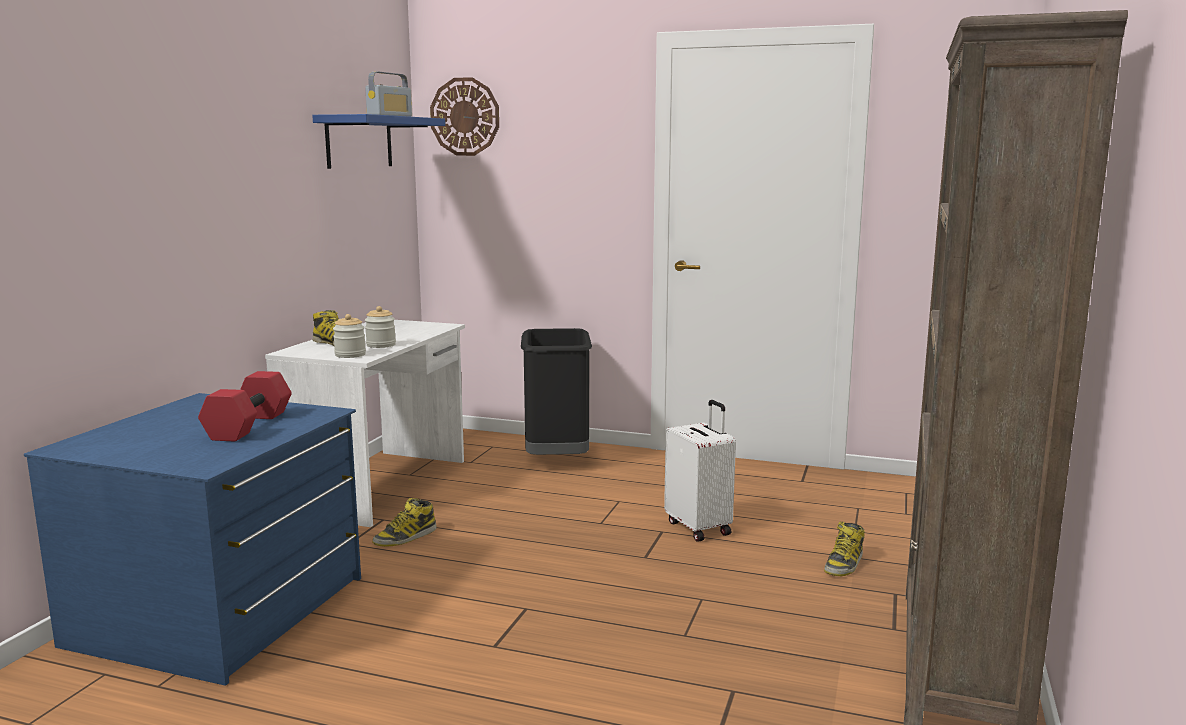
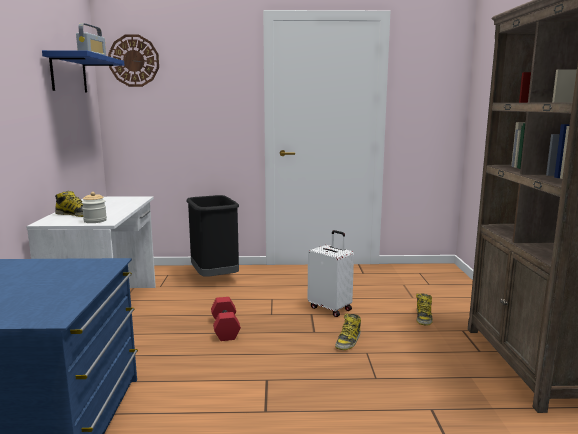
camera: 20 degrees left, 0 degrees up
red dumbbell [198,371,292,442] -> red dumbbell moved to [211,297,241,341]
jar [365,306,396,348] -> none
boot [372,498,437,547] -> boot moved to [335,313,361,350]

